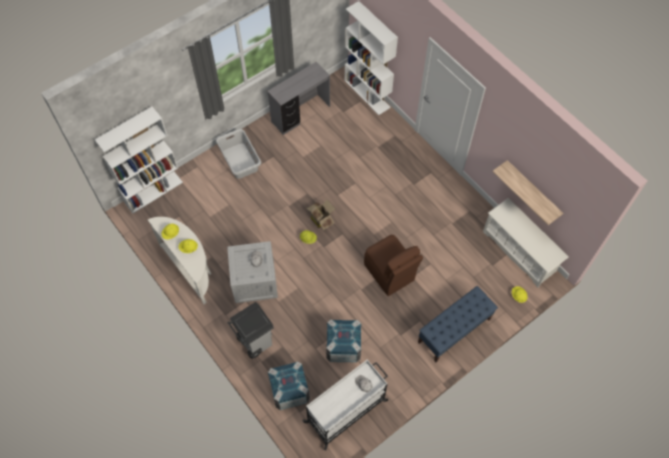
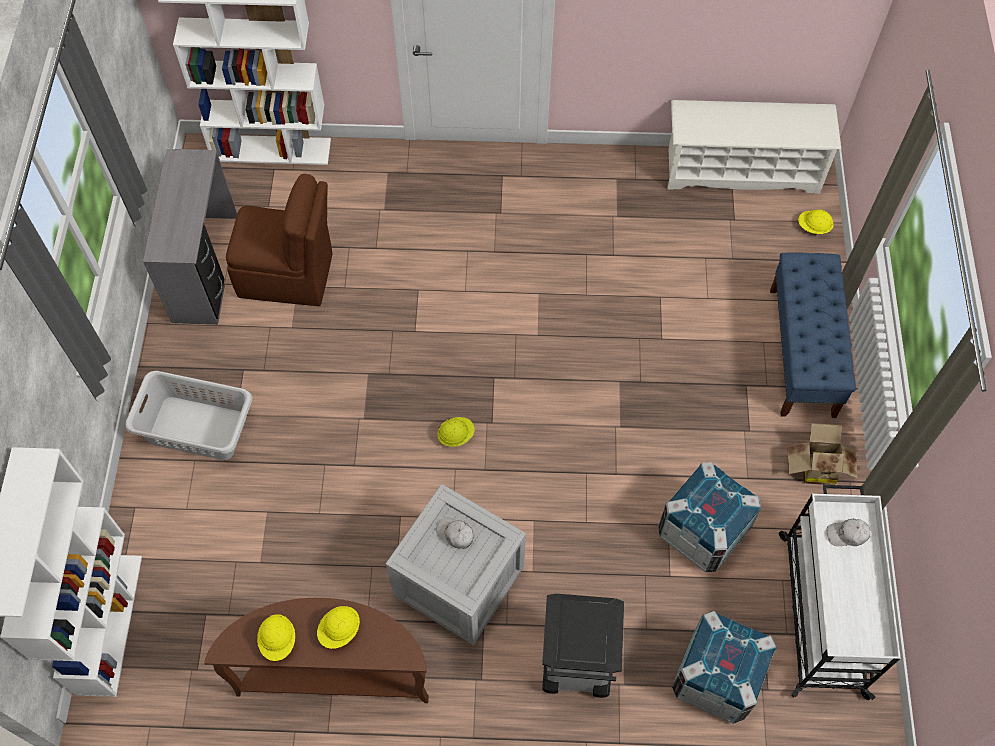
camera: 50 degrees left, 0 degrees up
white console table [148,217,211,304] -> brown console table [204,598,429,703]
cardboard box [307,199,335,230] -> cardboard box moved to [787,423,858,485]
brown chair [364,235,423,296] -> brown chair moved to [226,174,333,306]
shelf [492,160,563,225] -> none

